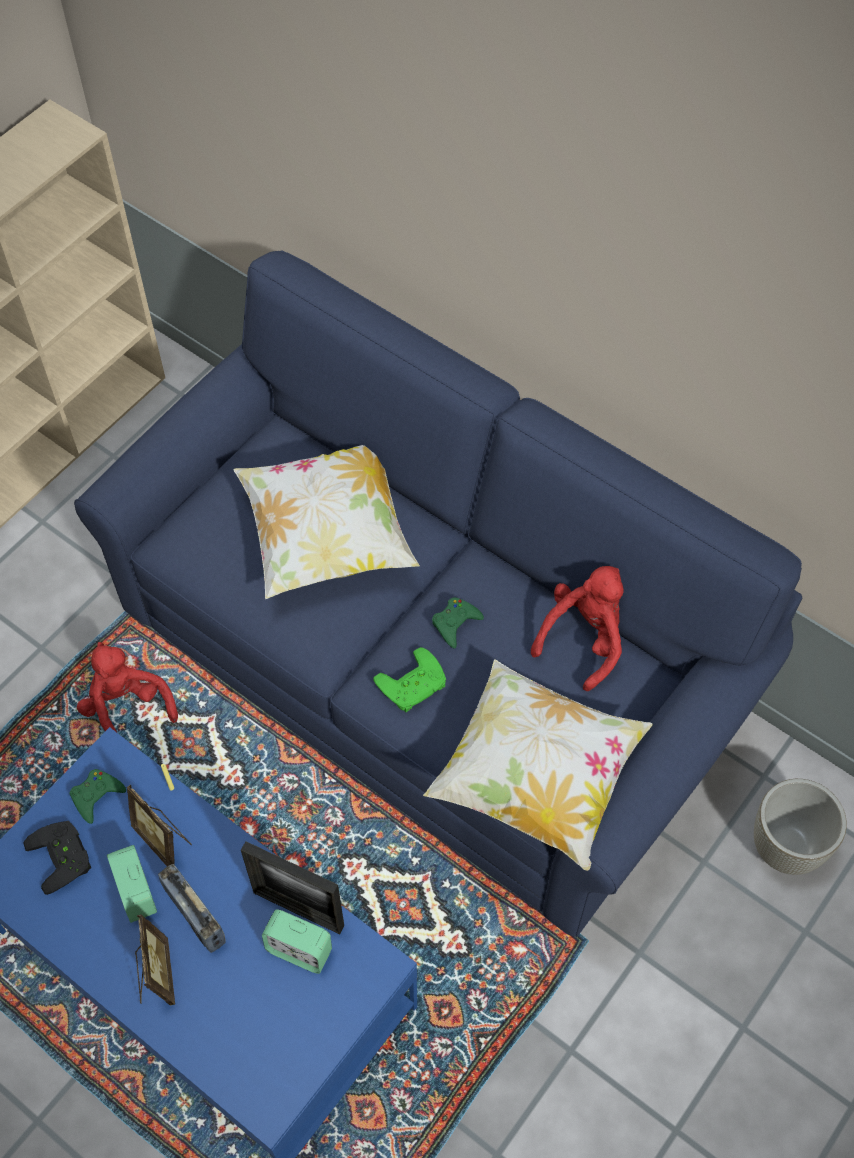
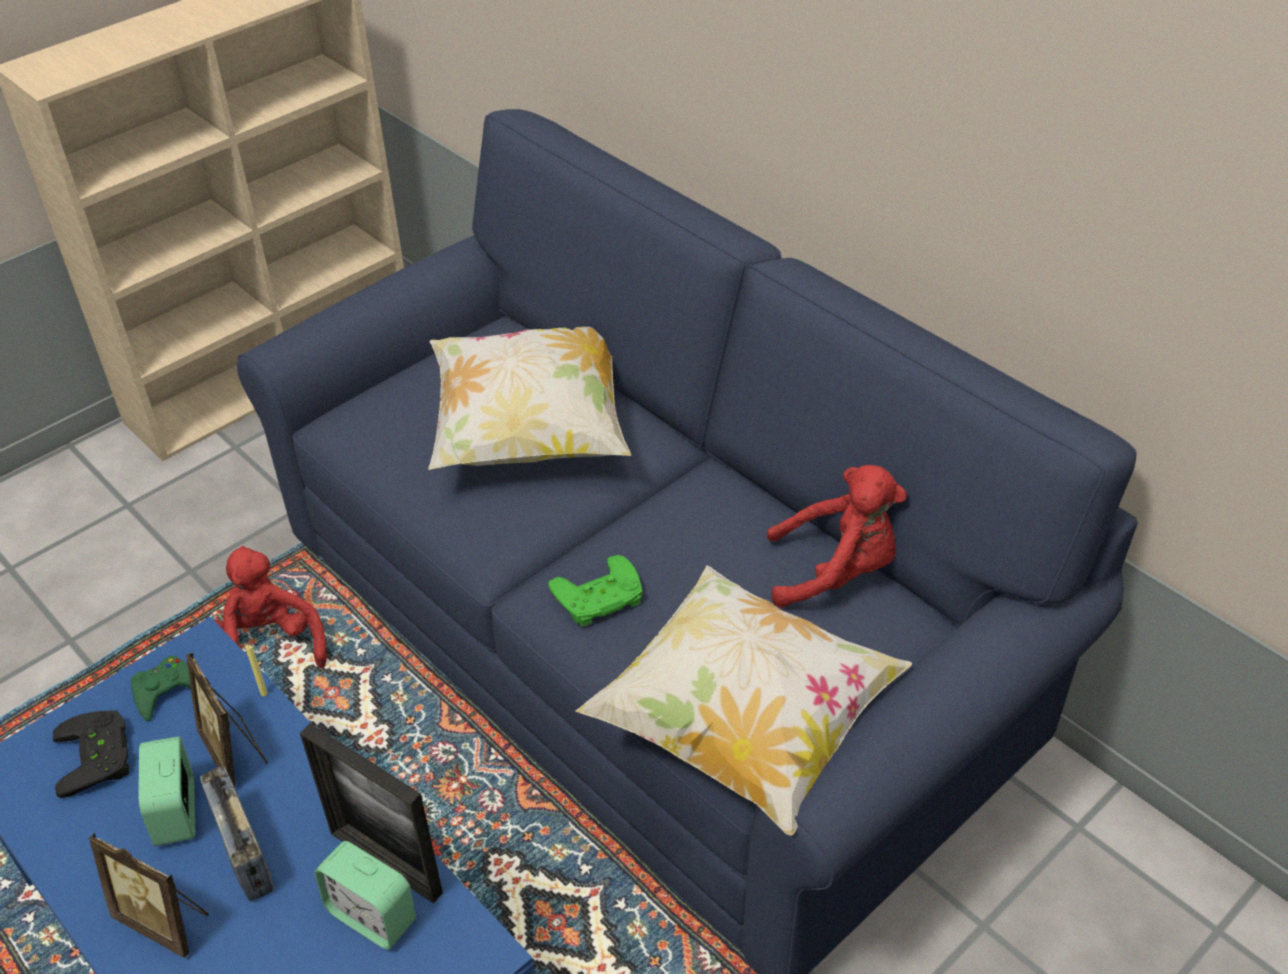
camera: 10 degrees right, 15 degrees down
picture frame [135,914,175,1005] -> picture frame turned 120 degrees clockwise [89,833,209,958]
green game controller [432,597,484,648] -> none
red plush toy [531,566,624,691] -> red plush toy turned 45 degrees clockwise [767,465,907,608]
grey planter [754,779,847,875] -> none

